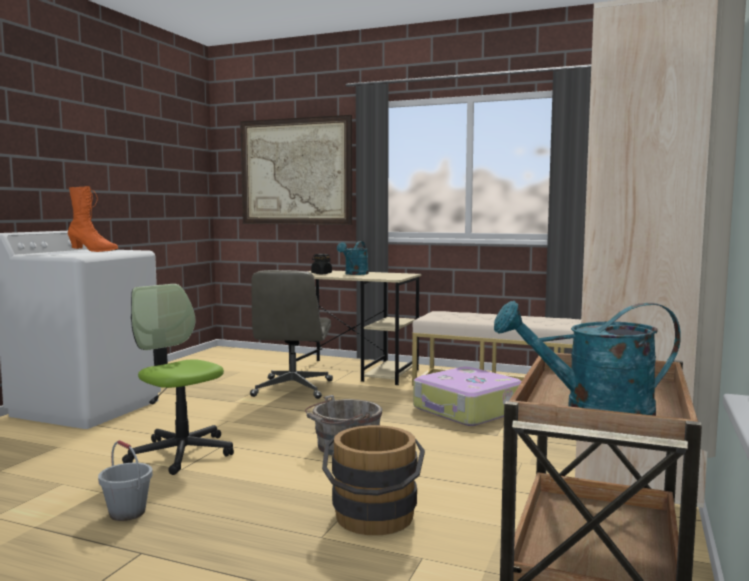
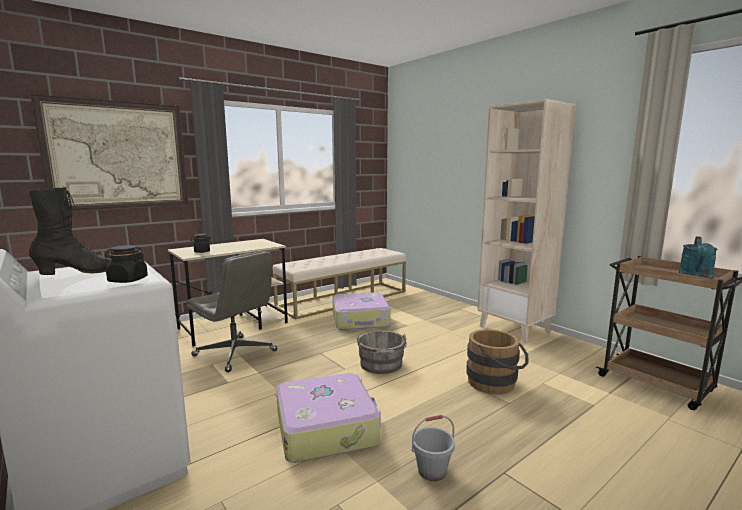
camera: 60 degrees left, 5 degrees up
orange boot [68,186,118,252] -> black boot [29,187,112,275]
office chair [122,284,234,475] -> suitcase [276,373,381,463]
turquoise watering can [337,241,369,275] -> none
none -> black jar [105,245,148,283]

